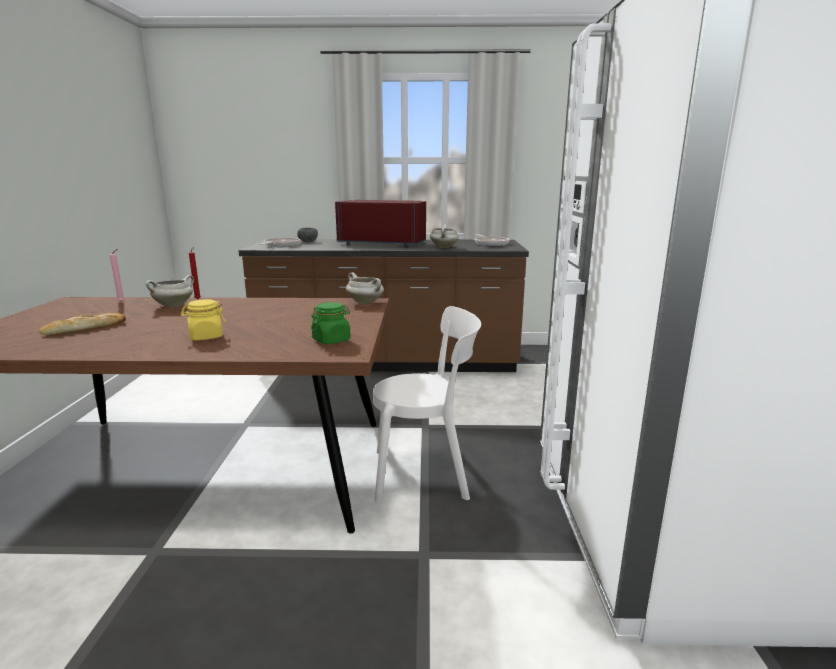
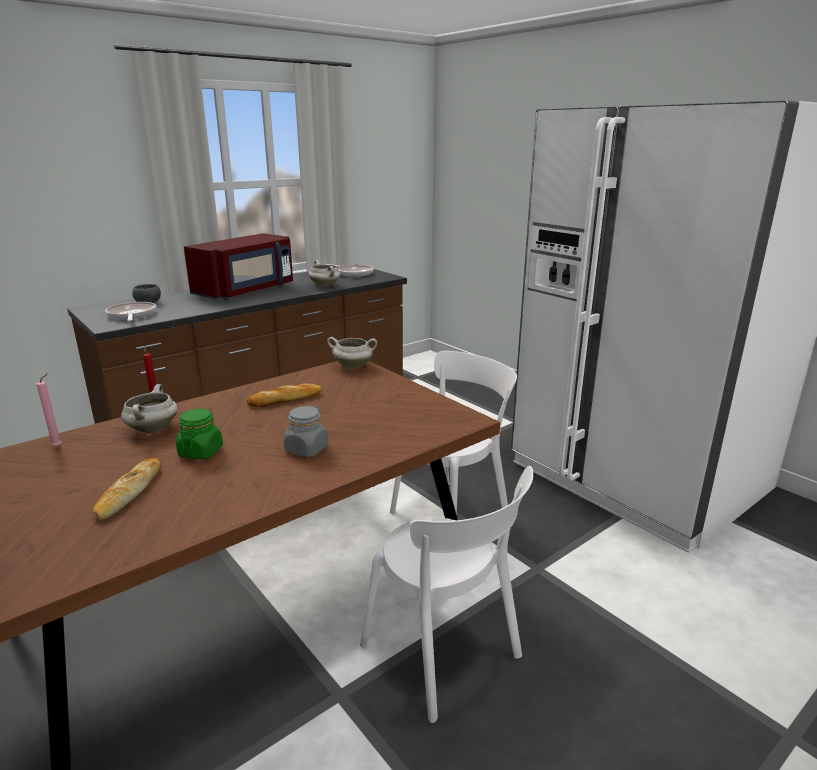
camera: 40 degrees left, 5 degrees up
yellow jar [181,299,226,340] -> grey jar [284,405,328,457]
green jar [311,302,351,344] -> green jar moved to [176,408,223,459]
red microwave [335,200,426,247] -> red microwave turned 150 degrees clockwise [184,233,293,300]
none -> bread [247,383,322,407]
none -> white chair [360,466,534,723]

